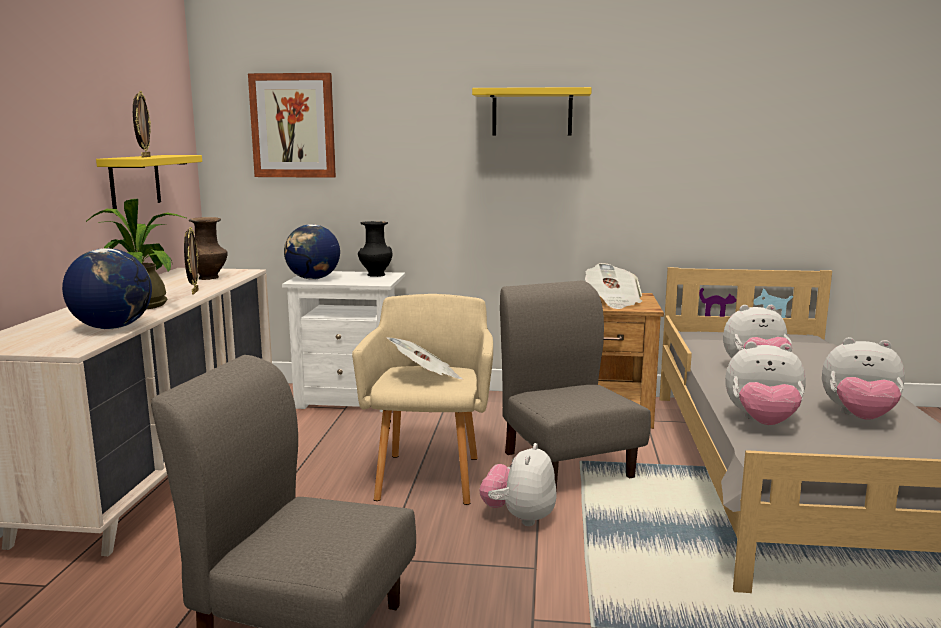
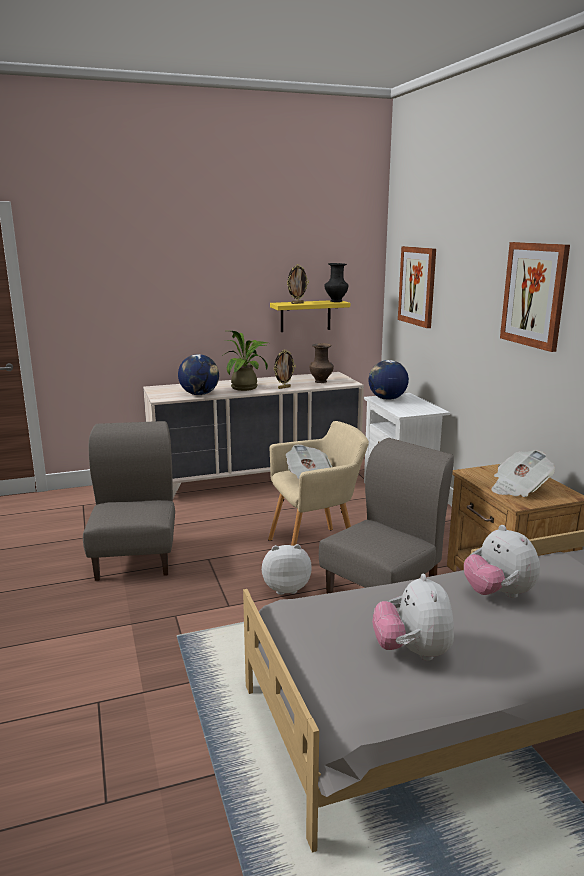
camera: 65 degrees right, 5 degrees up
black vase [358,221,392,277] -> black vase moved to [324,263,348,302]
yellow shelf [472,87,592,135] -> picture [500,242,570,352]
plush toy [725,341,806,425] -> none

